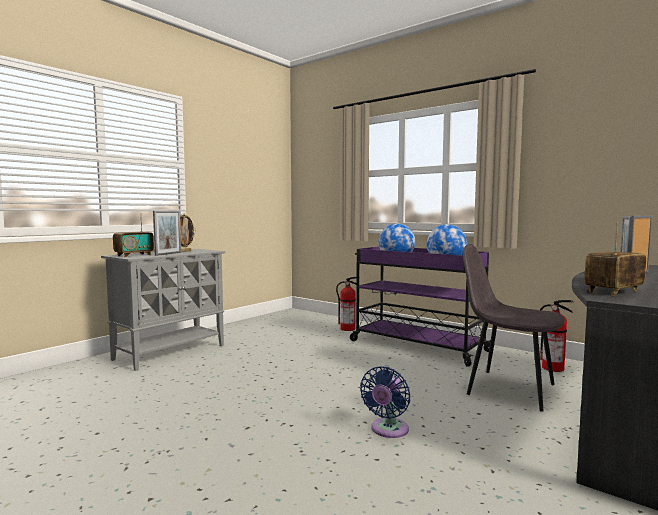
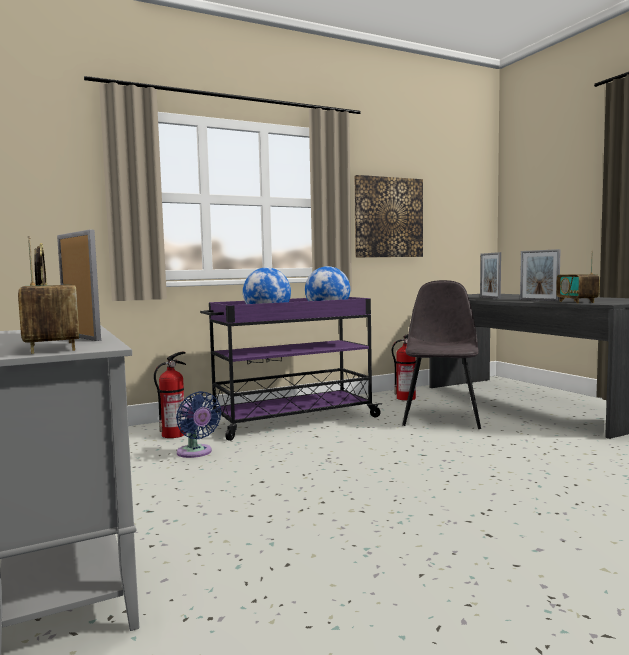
camera: 65 degrees left, 0 degrees up
blue fan [360,366,410,438] -> blue fan moved to [176,391,222,458]
grey chair [463,244,565,412] -> grey chair turned 135 degrees clockwise [402,280,481,429]
none -> picture [354,175,423,257]

